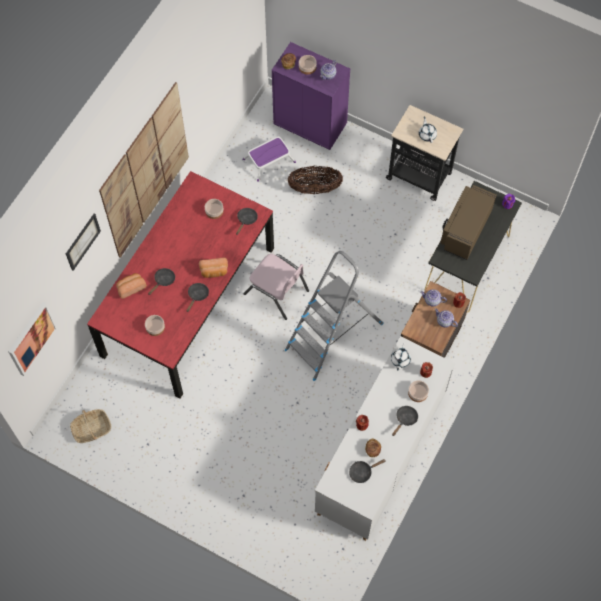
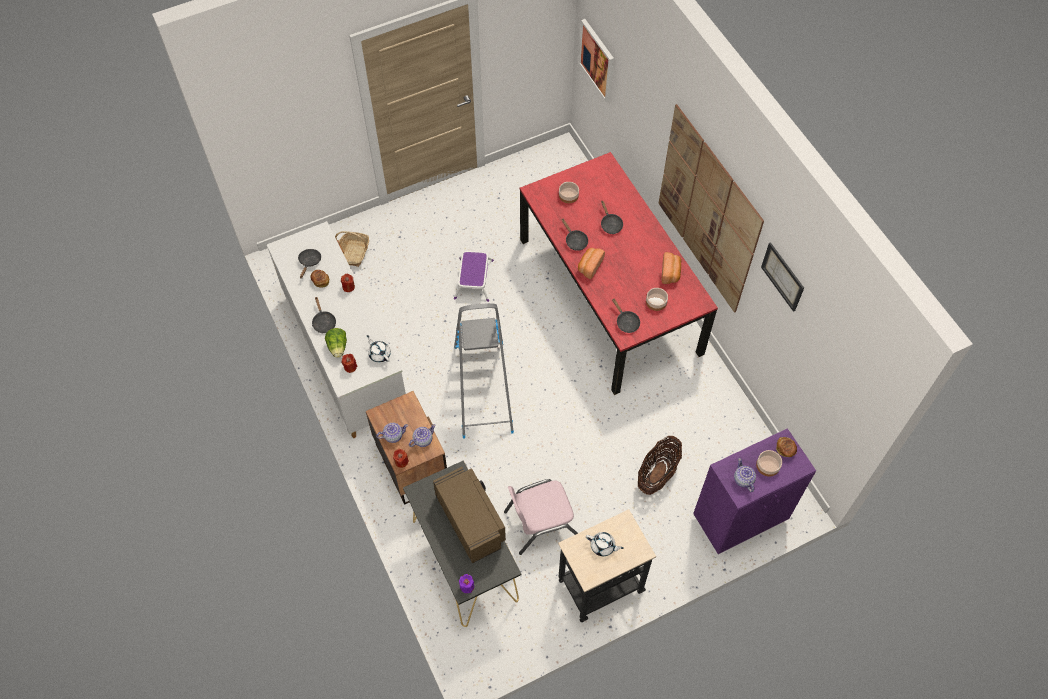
camera: 125 degrees right, 5 degrees down
picture [66,214,101,271] -> picture moved to [761,242,804,312]
basket [70,409,111,443] -> basket moved to [335,231,369,267]
bread [116,273,147,299] -> bread moved to [662,252,681,284]
purple step ladder [243,137,296,182] -> purple step ladder moved to [454,251,494,302]
pink chair [244,254,309,320] -> pink chair moved to [504,479,578,555]
bowl [408,380,429,402] -> lettuce [325,328,347,358]

